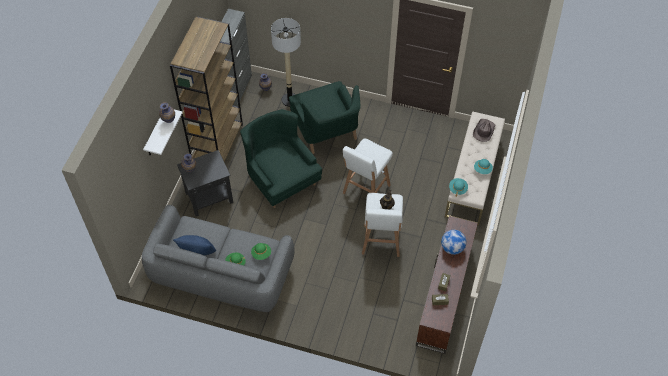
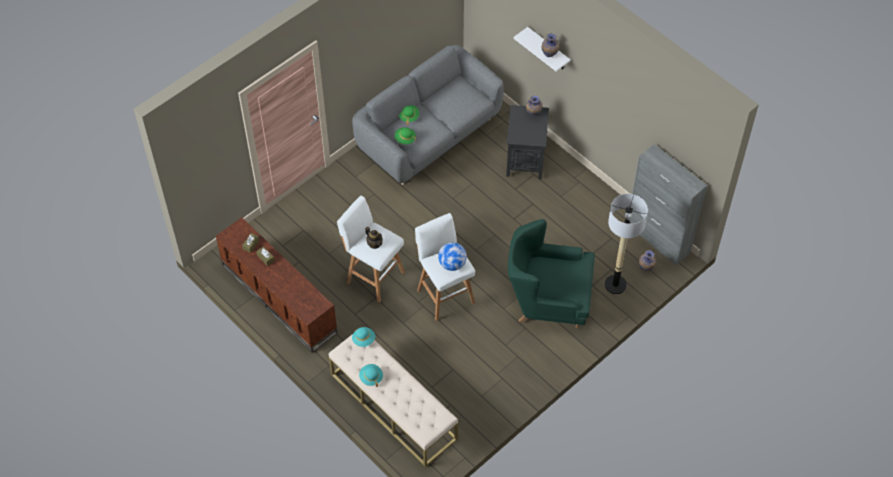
camera: 120 degrees right, 0 degrees up
brown bookcase [170,16,243,162] -> none
blue pillow [173,235,216,256] -> none
green armchair [240,109,322,208] -> none
globe [441,230,466,255] -> globe moved to [438,242,467,271]
brown hat [473,119,496,142] -> none

